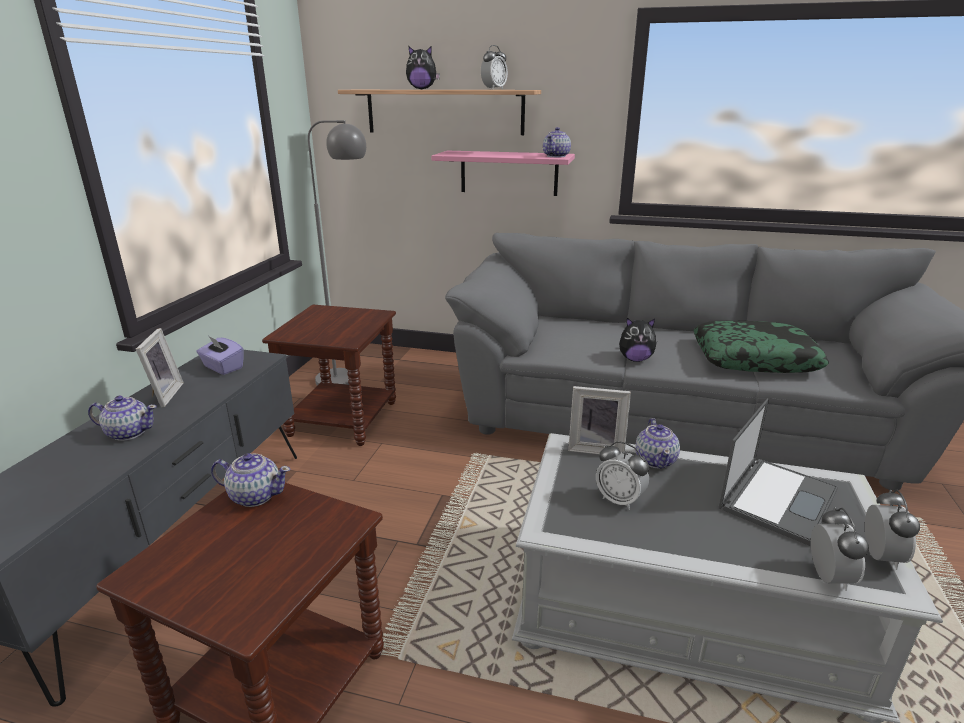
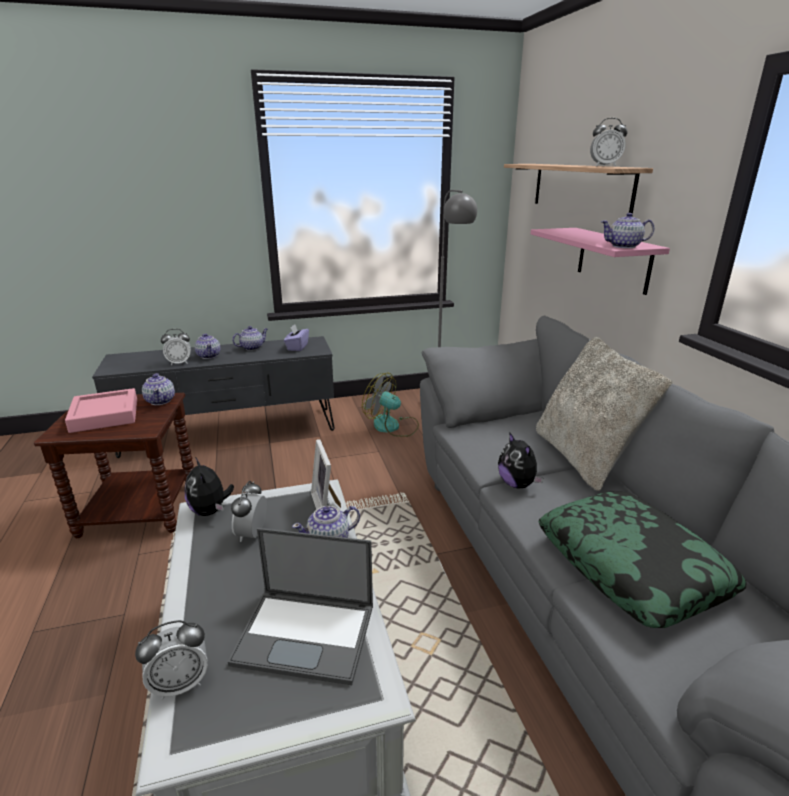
camera: 60 degrees right, 0 degrees up
picture frame [136,328,184,408] -> teapot [232,326,268,351]
brown side table [262,305,396,446] -> fan [362,373,419,437]
plush toy [406,46,440,89] -> plush toy moved to [185,457,234,516]
alarm clock [865,490,920,570] -> alarm clock moved to [161,329,191,366]
none -> pink tray [65,388,137,433]
none -> beige pillow [536,337,673,491]

